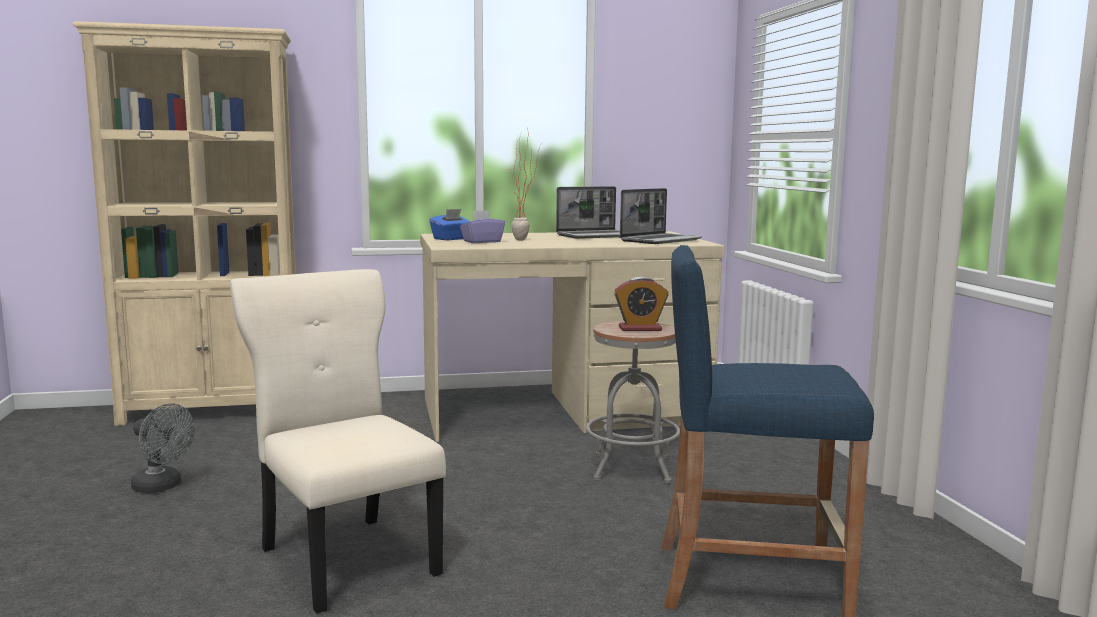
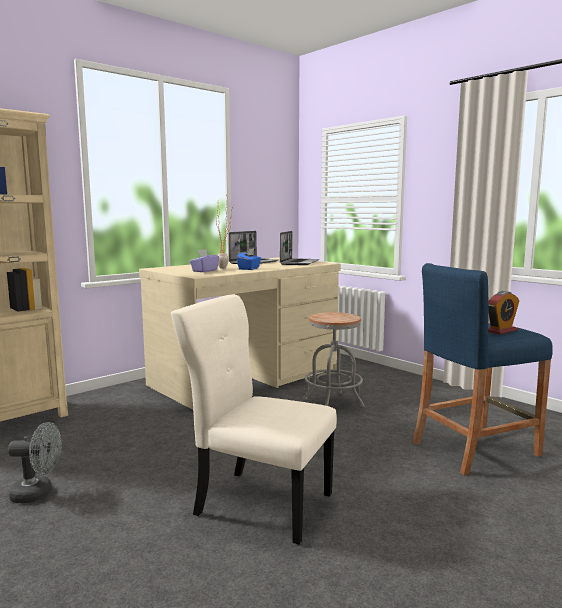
camera: 30 degrees left, 0 degrees up
blue tissue box [429,209,470,240] -> blue tissue box moved to [237,248,261,270]
alarm clock [614,277,669,331] -> alarm clock moved to [488,291,519,335]

